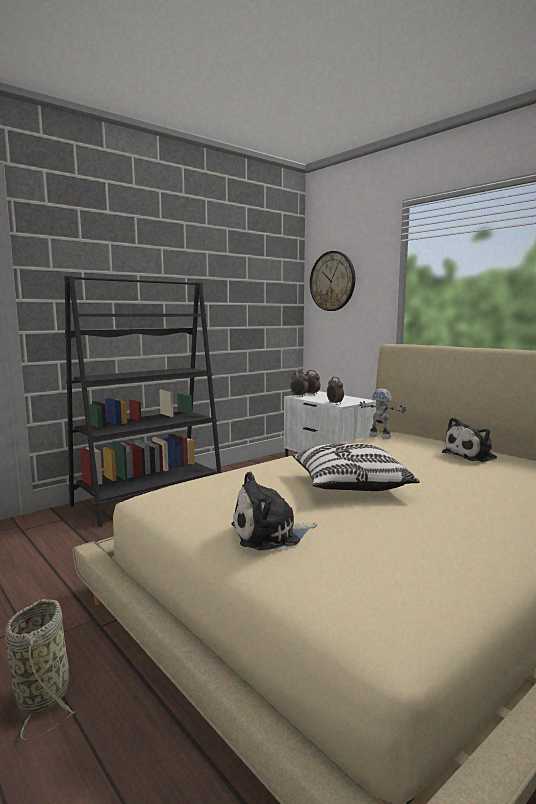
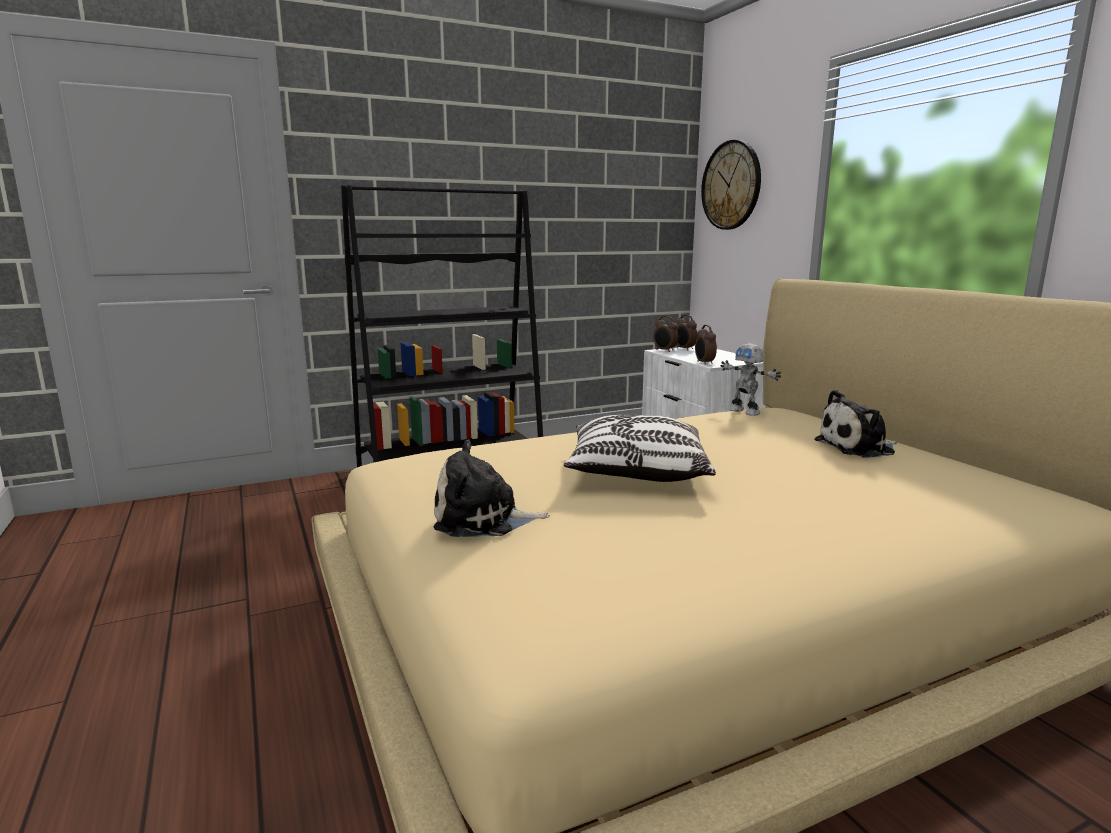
camera: 15 degrees right, 5 degrees up
basket [5,599,76,741] -> none

